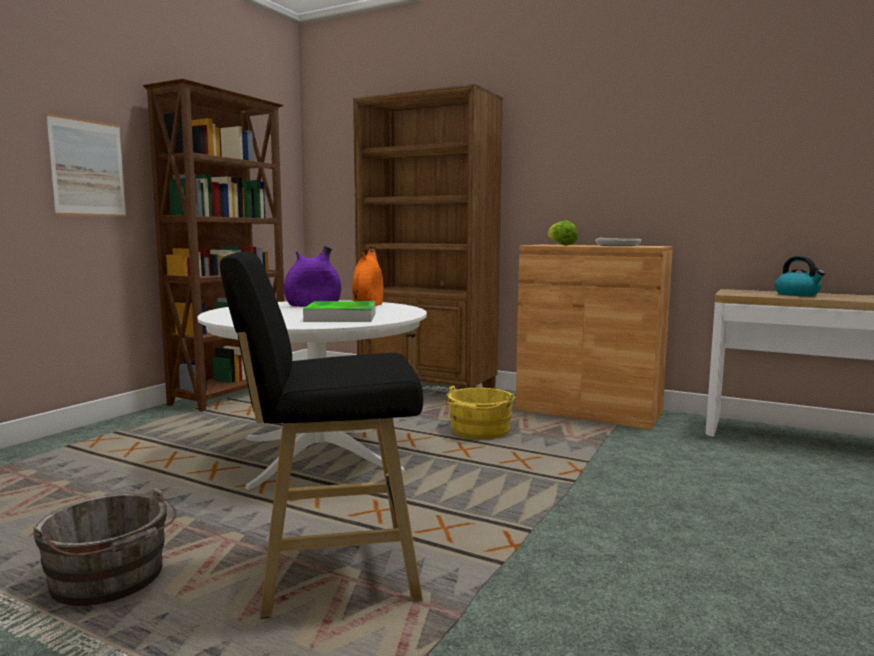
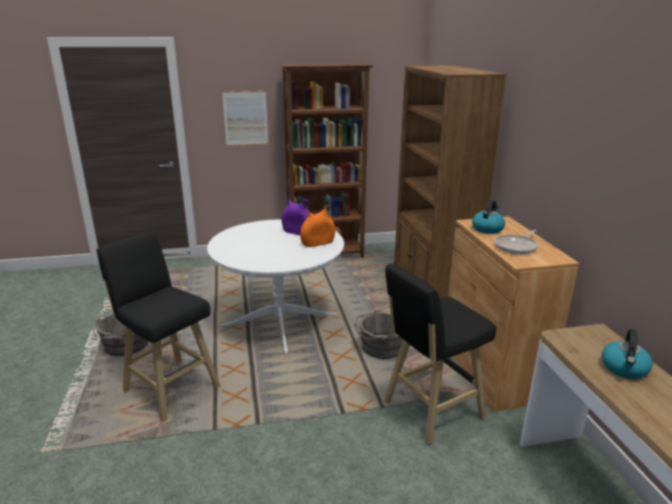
camera: 50 degrees right, 15 degrees up
tray [303,301,376,322] -> none
yellow bucket [442,385,515,439] -> grey bucket [354,309,403,359]
lettuce [548,220,578,245] -> kettle [472,200,505,234]
none -> black stool [384,264,496,445]

